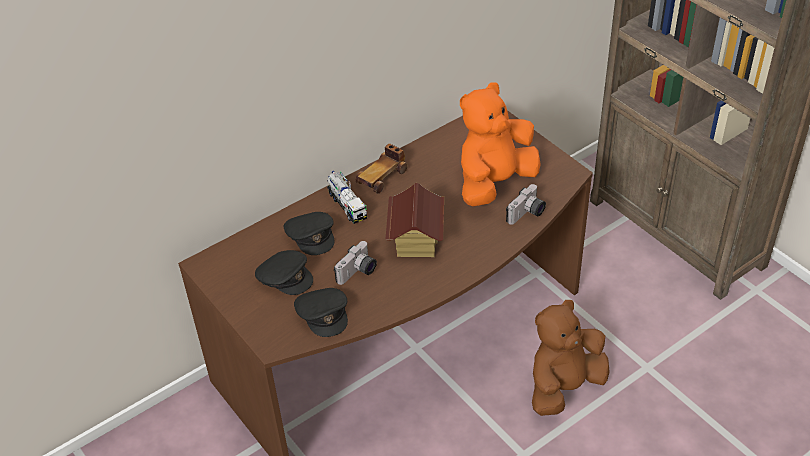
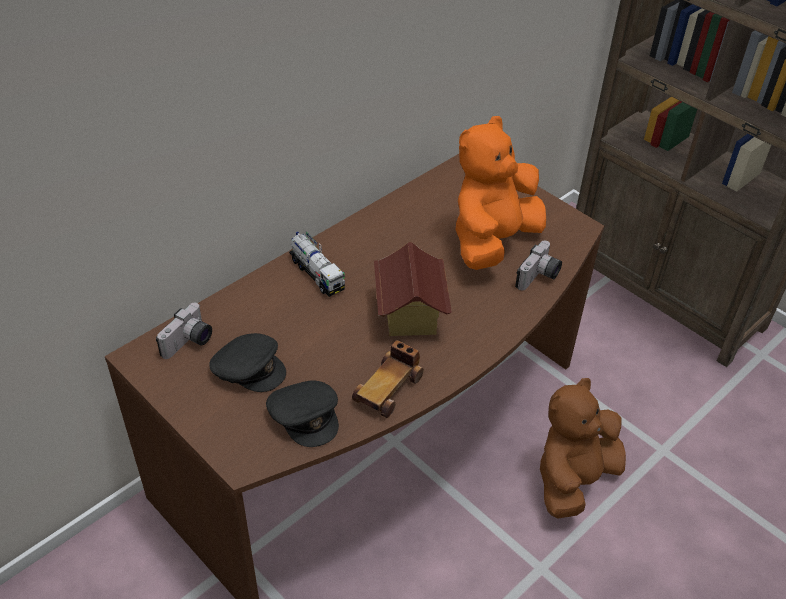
camera: 10 degrees left, 0 degrees up
black cap [284,212,334,255] -> none
camera [334,241,377,285] -> camera moved to [156,303,212,359]
toy car [355,144,408,194] -> toy car moved to [352,340,424,418]

